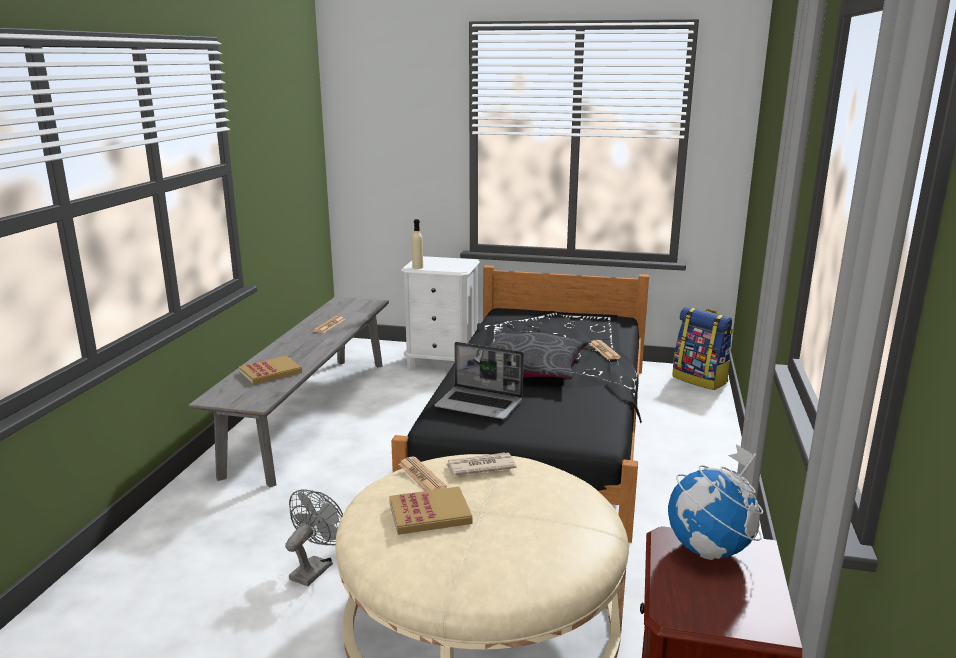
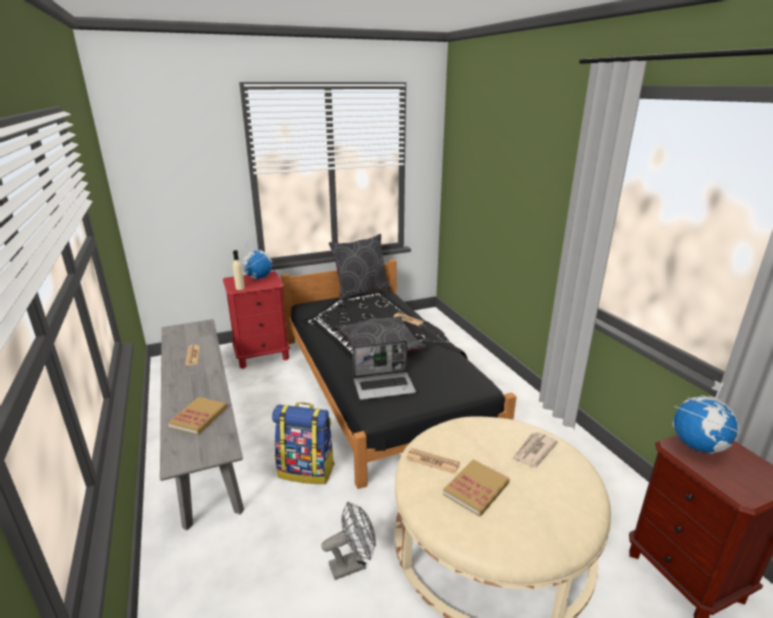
camera: 35 degrees left, 5 degrees up
grey fan [285,490,343,586] -> grey fan turned 75 degrees clockwise [321,502,376,580]
white nightstand [401,256,480,370] -> red nightstand [223,271,290,369]
newspaper [446,452,517,475] -> newspaper moved to [512,432,558,467]
backpack [672,307,733,390] -> backpack moved to [272,402,334,484]
none -> globe [241,243,272,279]
none -> grey pillow [329,234,391,301]

